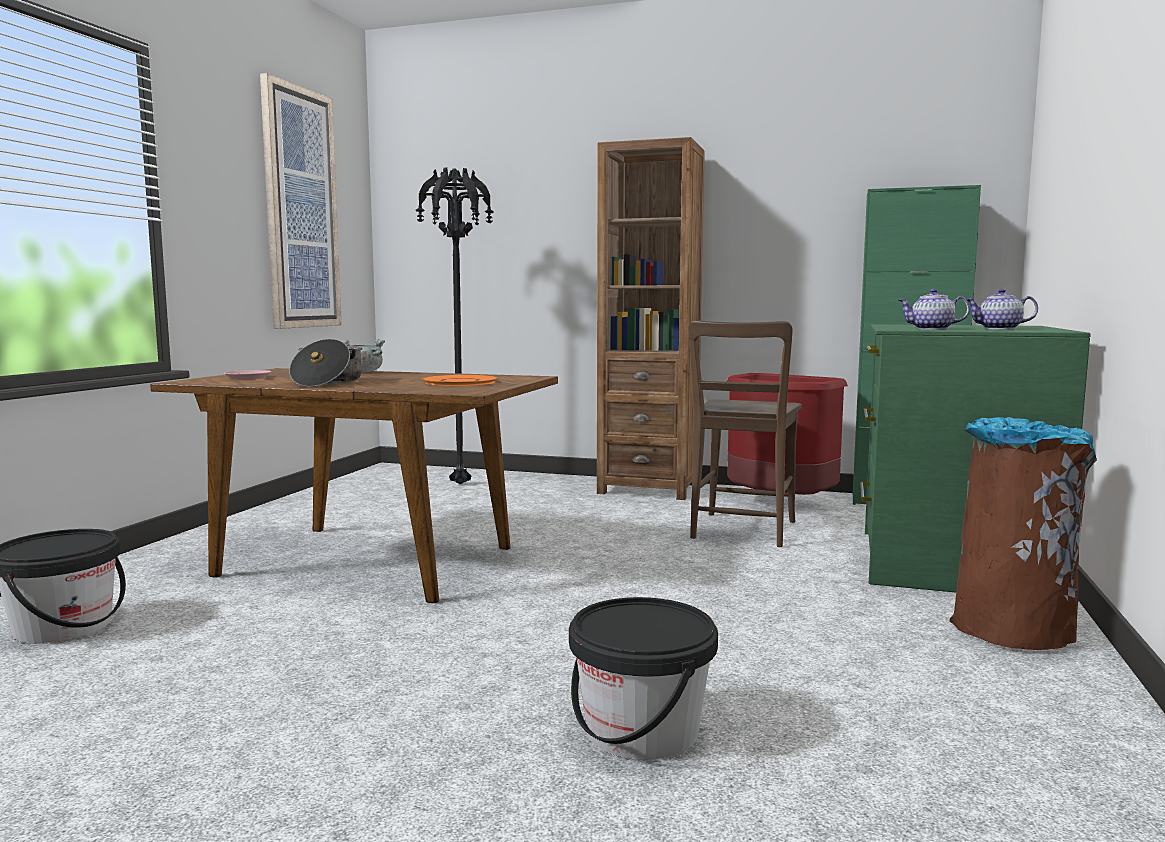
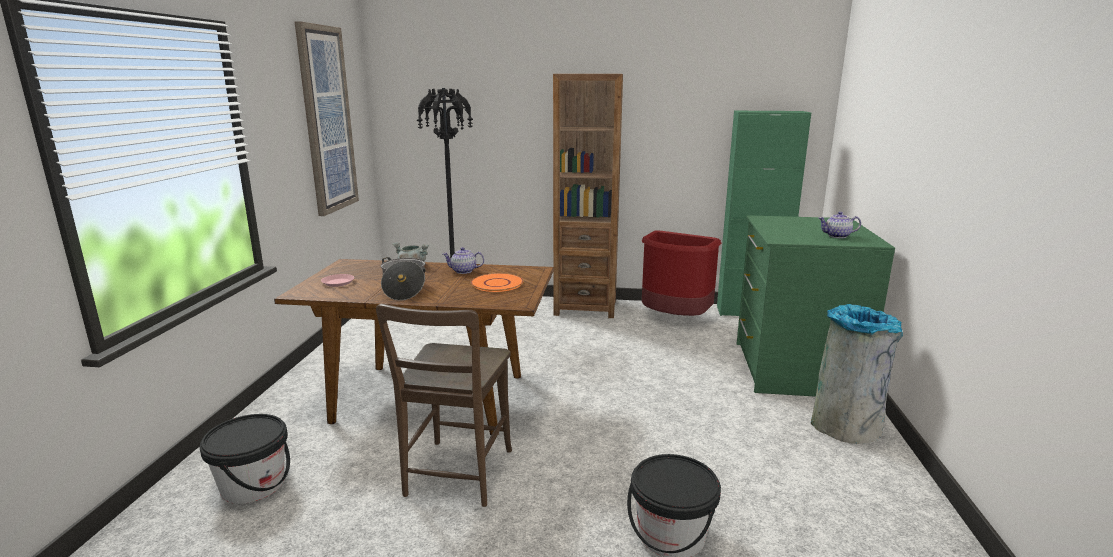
camera: 10 degrees left, 10 degrees up
brown chair [688,320,802,547] -> brown chair moved to [376,304,512,507]
teapot [899,289,970,330] -> teapot moved to [442,247,484,274]
brown trash can [950,417,1097,650] -> grey trash can [811,304,903,444]

